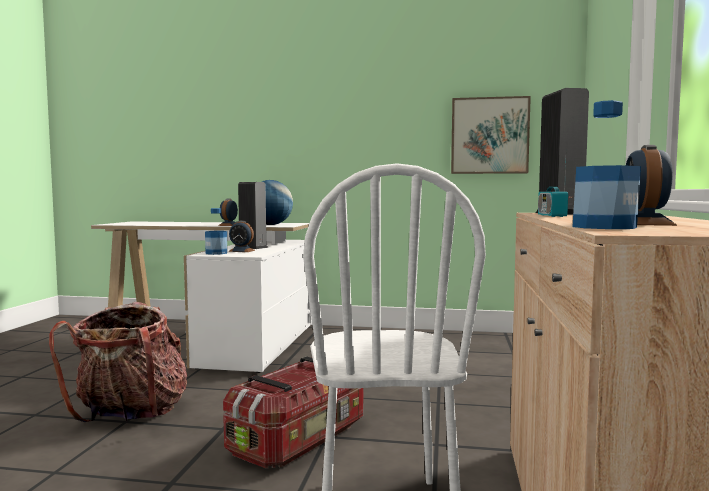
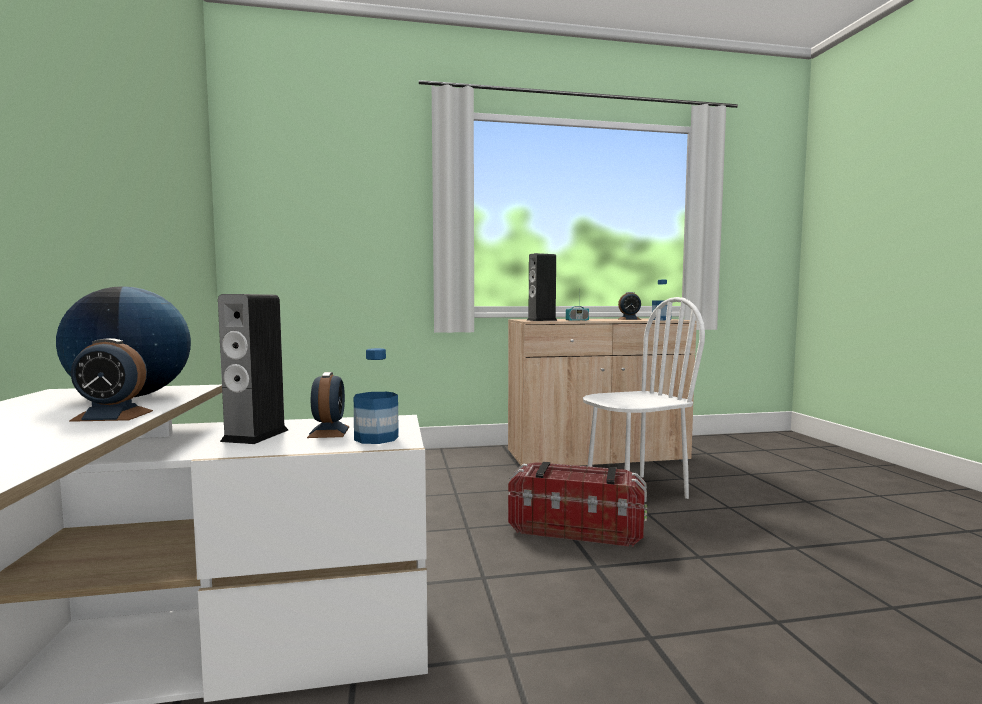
camera: 110 degrees left, 0 degrees up
backpack [49,302,187,422] -> none
picture [451,96,531,174] -> none

